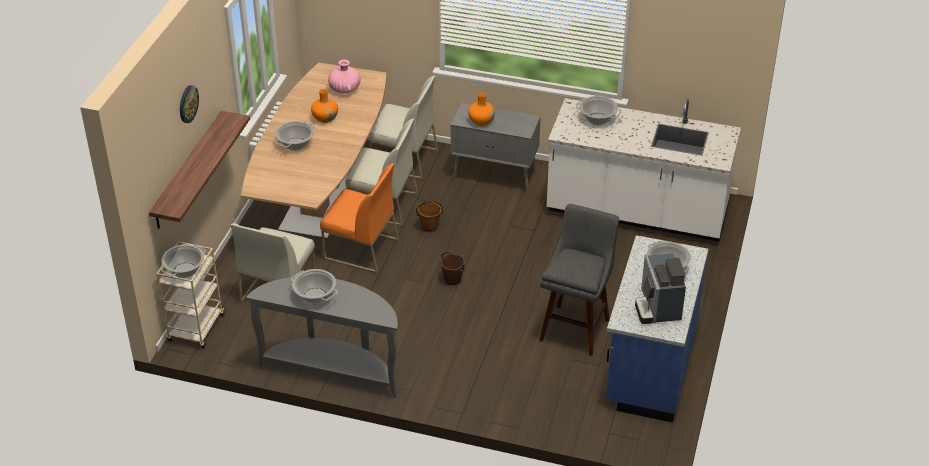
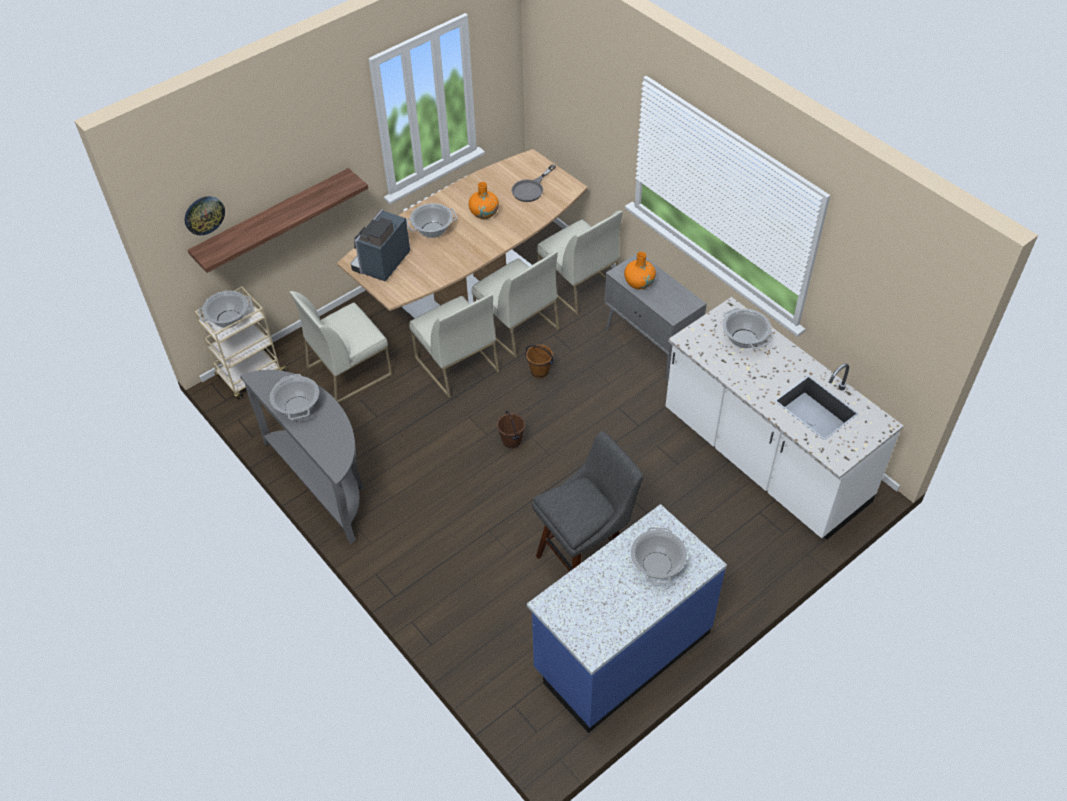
camera: 35 degrees right, 10 degrees up
wall clock [180,85,199,123] -> wall clock moved to [185,196,225,235]
orange chair [320,163,399,274] -> white chair [409,294,499,398]
pink vase [328,59,361,93] -> grey frying pan [511,164,556,202]
coffee machine [635,253,686,324] -> coffee machine moved to [351,209,410,282]

